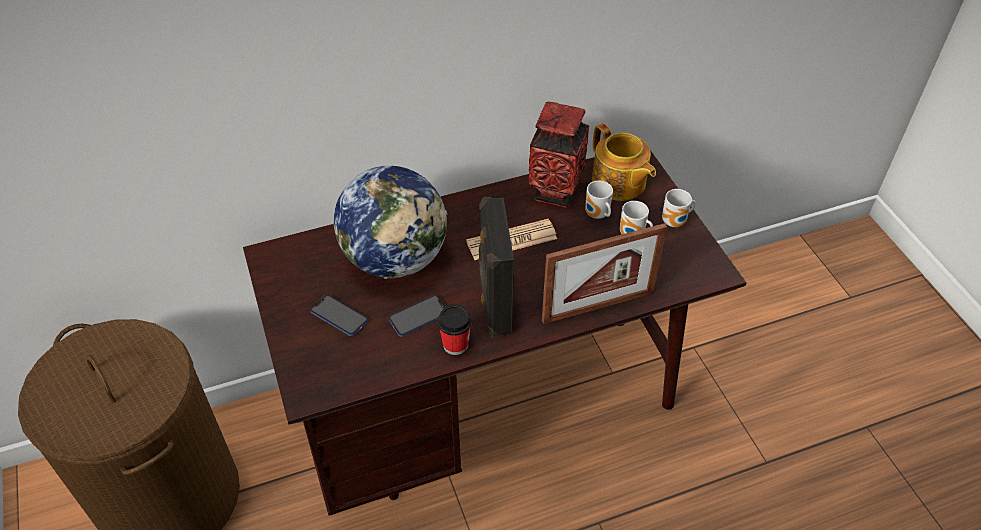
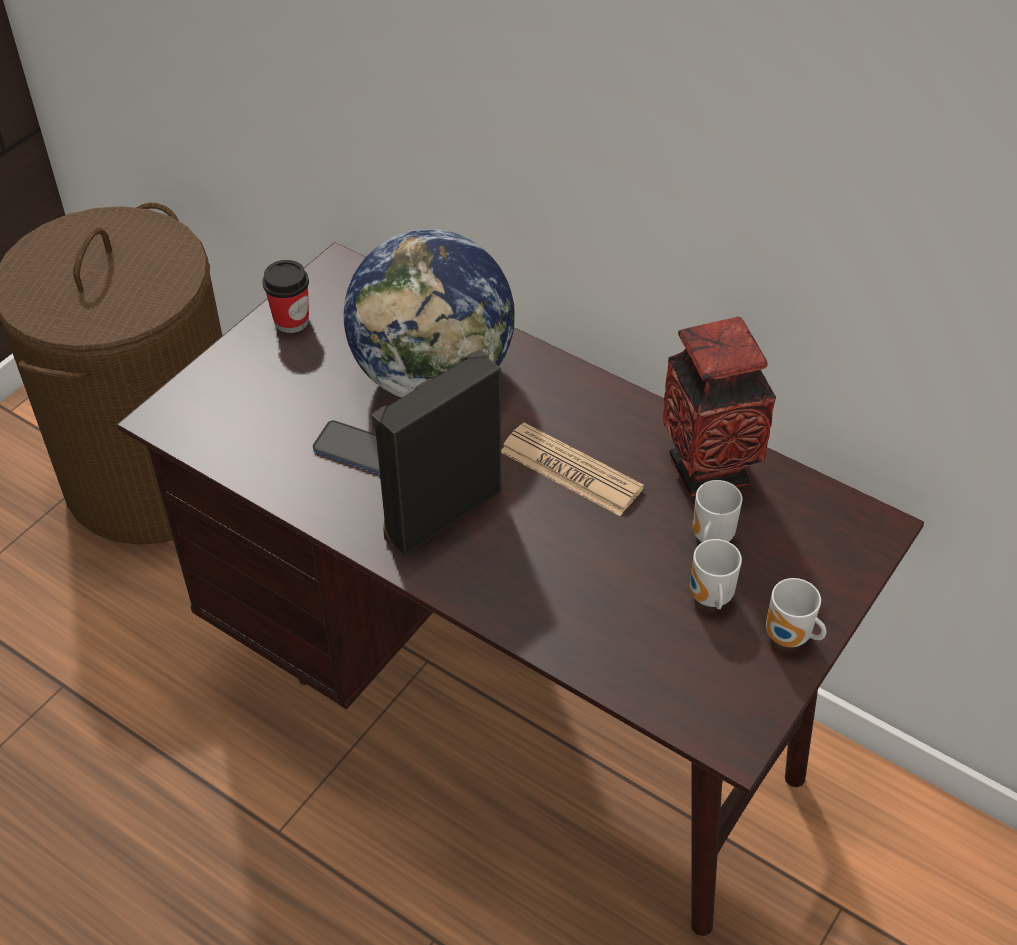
camera: 55 degrees right, 0 degrees up
phone [310,295,368,336] -> none
cup [438,304,472,355] -> cup moved to [262,260,309,333]
picture frame [542,223,667,324] -> none
teapot [592,123,656,201] -> none

